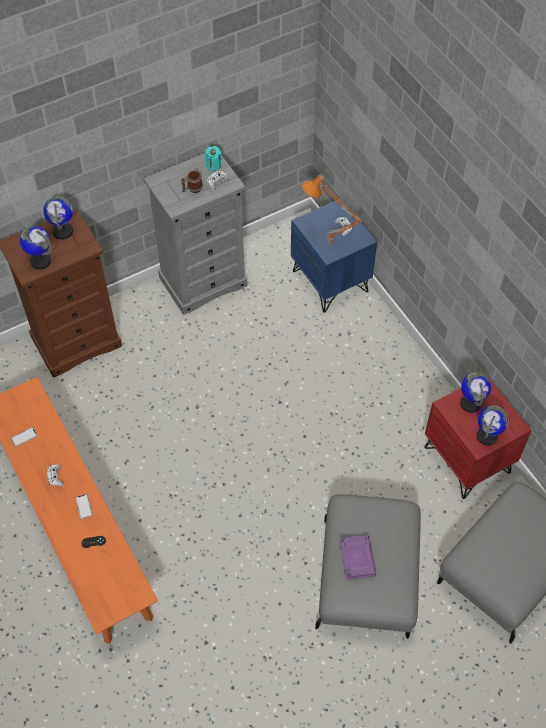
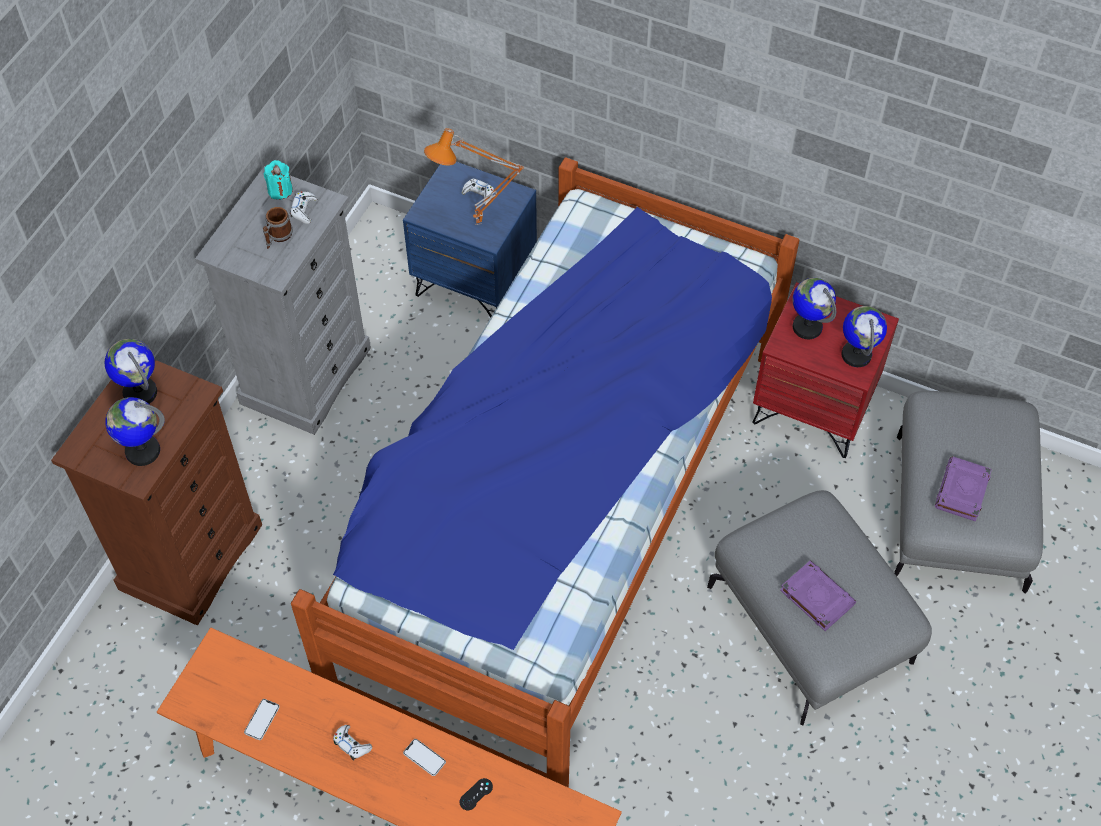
camera: 35 degrees left, 0 degrees up
none -> bed [291,157,800,788]
none -> purple book [935,456,992,522]

